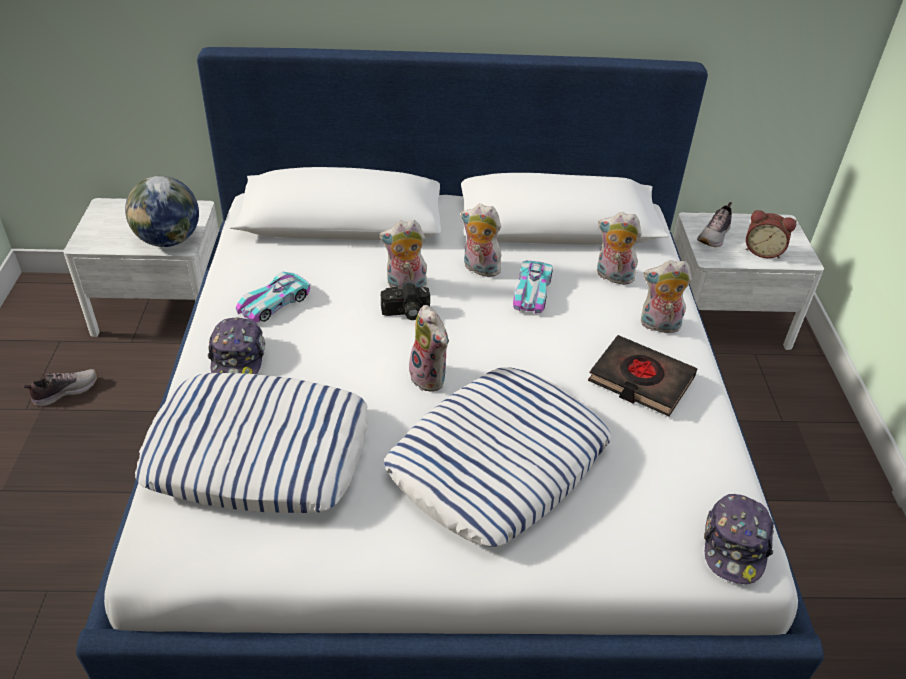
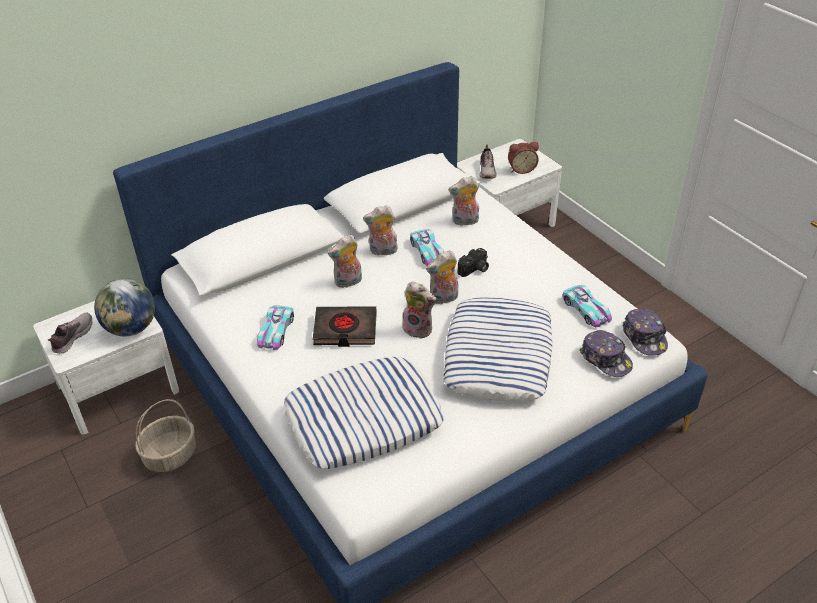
camera: 30 degrees left, 0 degrees up
shoe [23,369,98,407] -> shoe moved to [48,313,92,354]
cap [208,318,265,374] -> cap moved to [579,330,633,377]
camera [381,284,430,320] -> camera moved to [458,248,489,277]
black book [588,335,698,416] -> black book moved to [313,306,377,347]
plush toy [641,260,692,333] -> plush toy moved to [426,250,458,305]
none -> basket [135,399,196,472]
none -> toy car [563,285,612,327]

